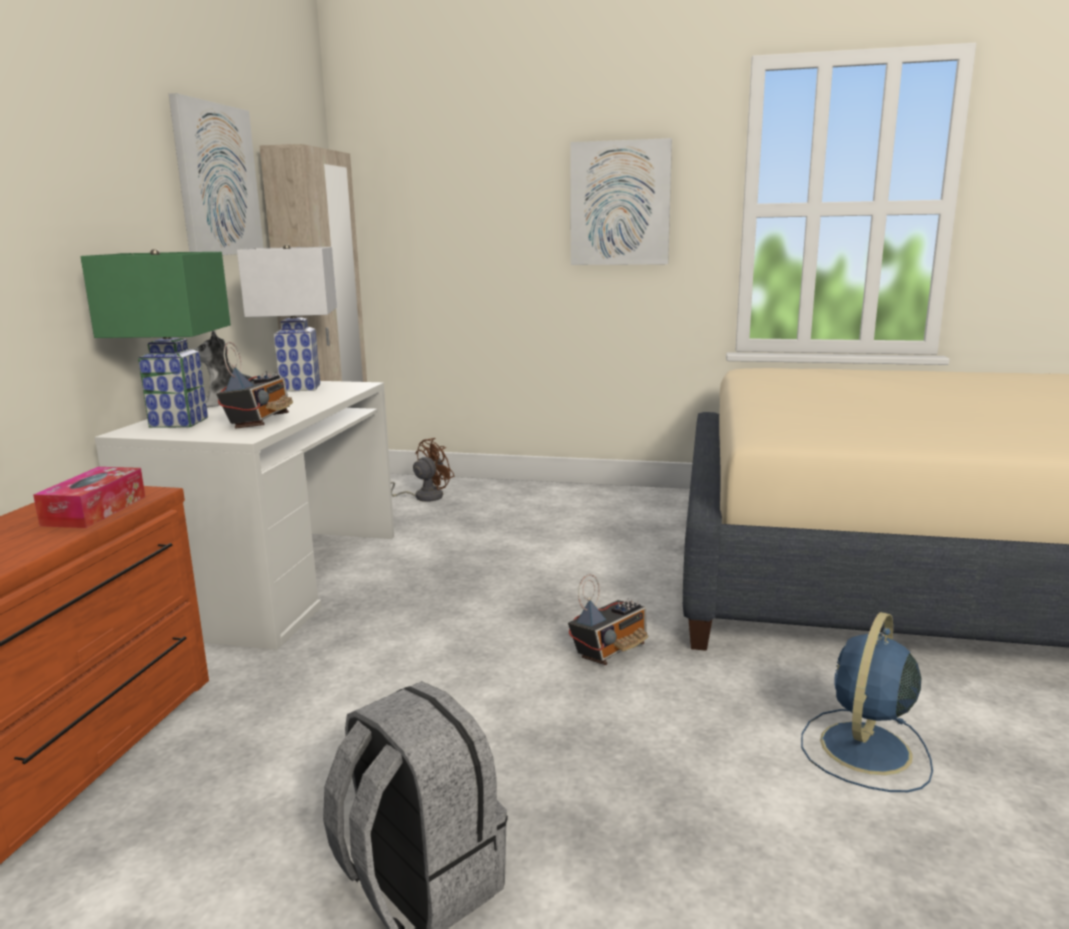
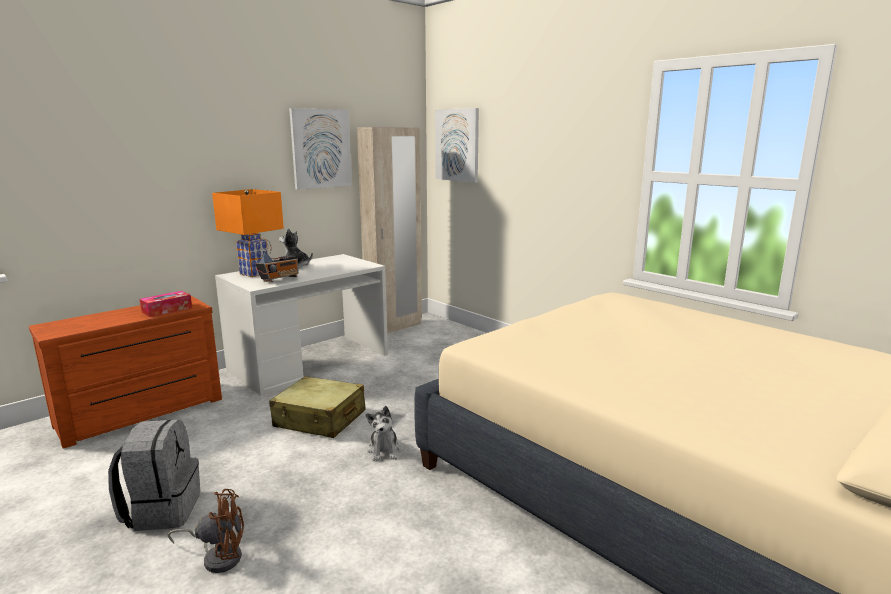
camera: 35 degrees right, 0 degrees up
green table lamp [80,249,231,428] -> orange table lamp [212,189,284,277]
white table lamp [237,244,337,392] -> none
brown fan [391,438,454,502] -> brown fan moved to [168,489,244,573]
radio [568,574,648,665] -> plush toy [366,406,400,461]
picture [570,138,672,265] -> picture moved to [435,108,479,183]
blue fan [801,612,933,792] -> none
none -> beige suitcase [269,376,365,438]

